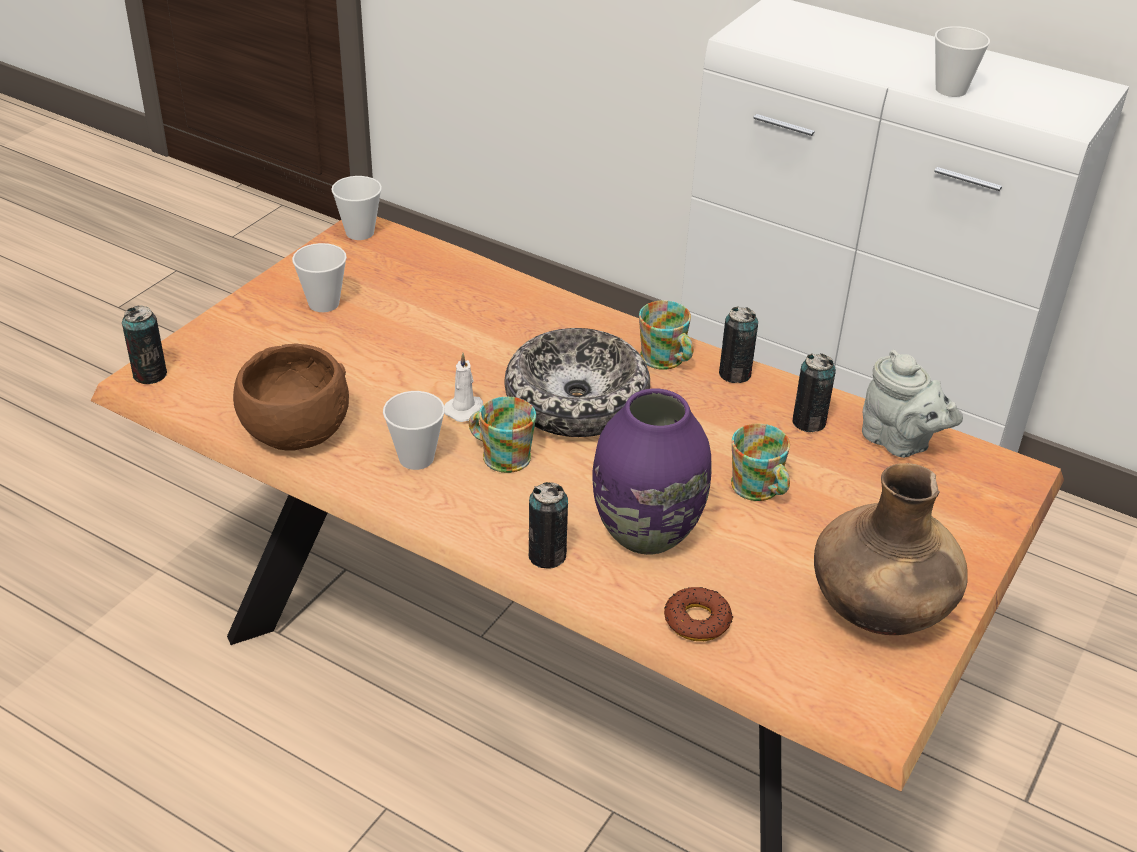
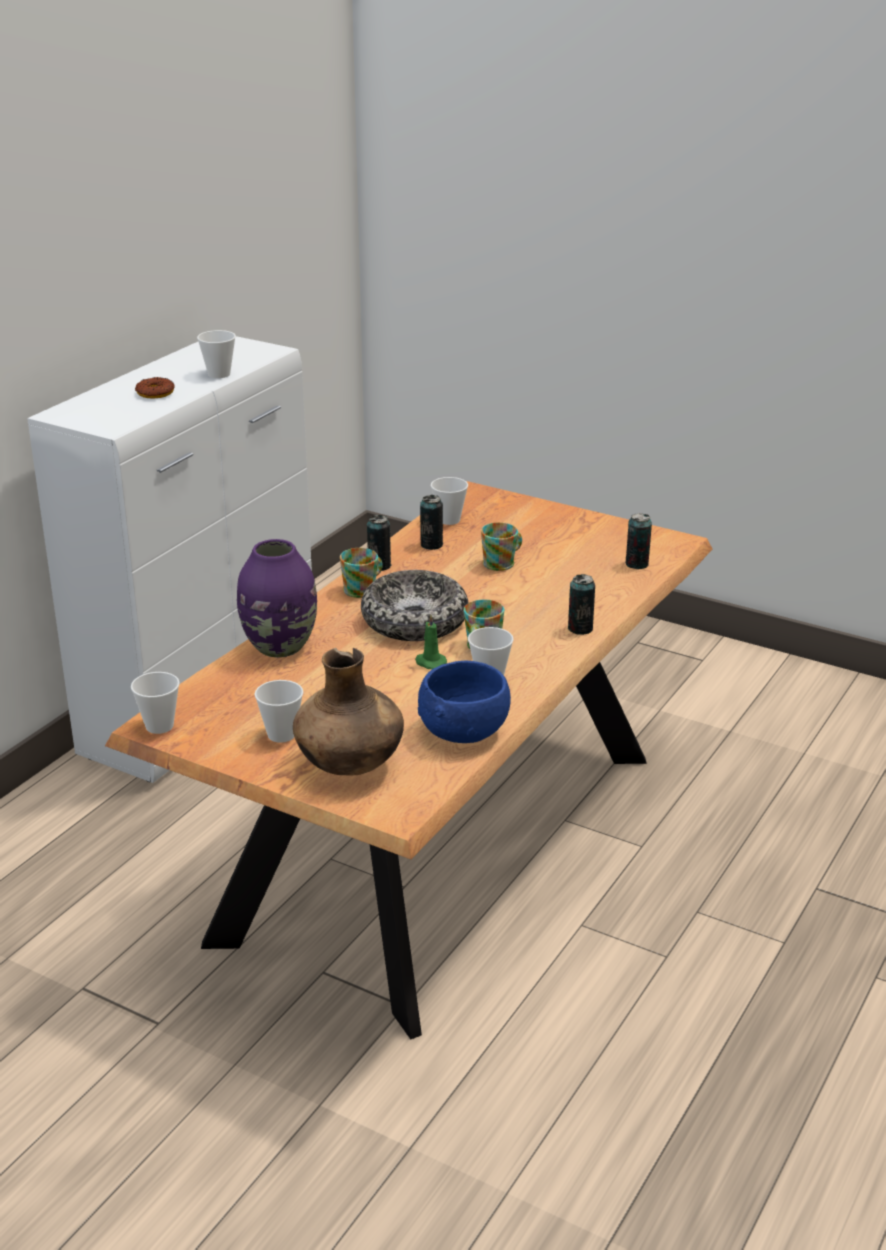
camera: 90 degrees left, 10 degrees down
can [122,306,167,384] -> can moved to [625,513,652,569]
brown bowl [233,343,349,451] -> blue bowl [418,660,511,743]
white candle [444,353,483,422] -> green candle [415,614,447,669]
purple vase [592,388,712,555] -> purple vase moved to [237,539,317,658]
donut [664,587,733,641] -> donut moved to [135,377,175,399]
brown vase [814,463,968,635] -> brown vase moved to [293,648,404,775]
grey teapot [862,350,963,458] -> cup [431,477,468,525]

